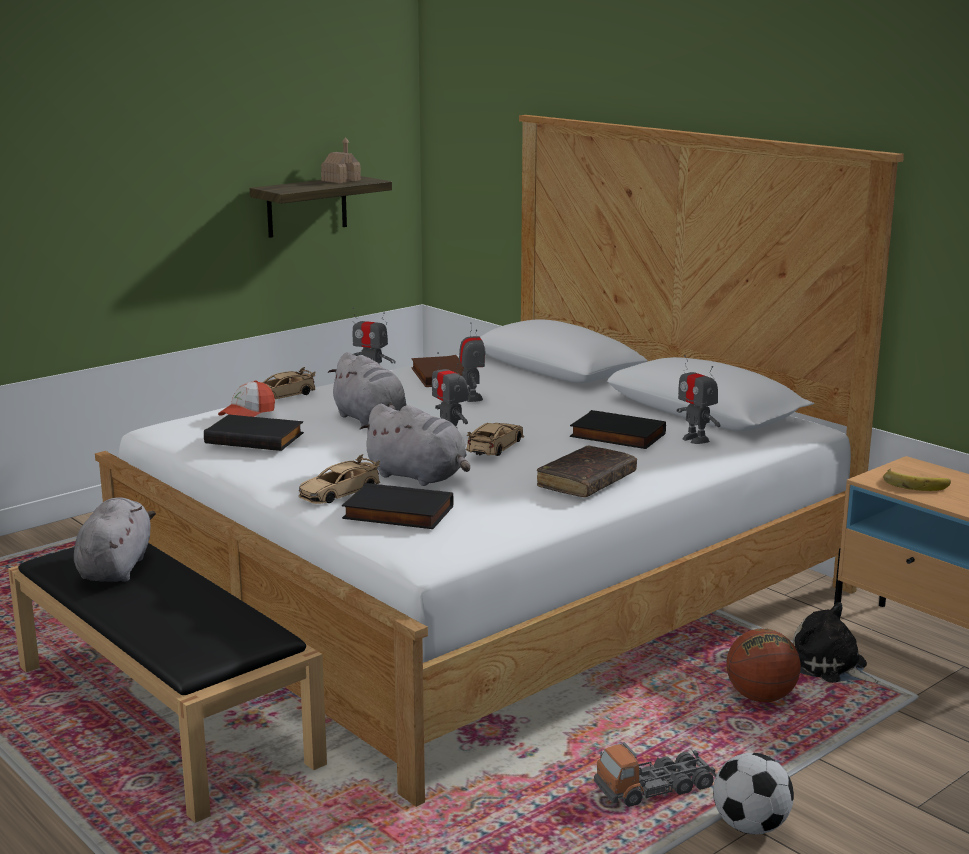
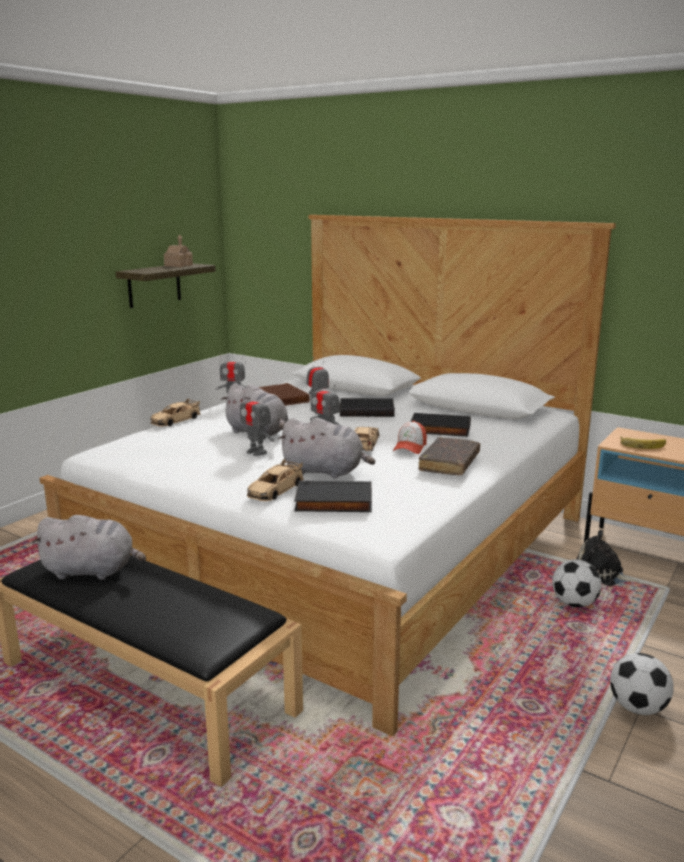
camera: 15 degrees left, 0 degrees up
grey plush toy [74,497,156,582] -> grey plush toy turned 105 degrees clockwise [32,515,146,580]
black book [204,414,304,451] -> black book moved to [340,398,395,417]
cap [218,380,275,417] -> cap moved to [393,421,427,454]
toy truck [594,742,717,807] -> none
toy robot [677,355,720,444] -> toy robot moved to [240,388,274,456]
basketball [726,629,801,702] -> football [552,559,602,607]

